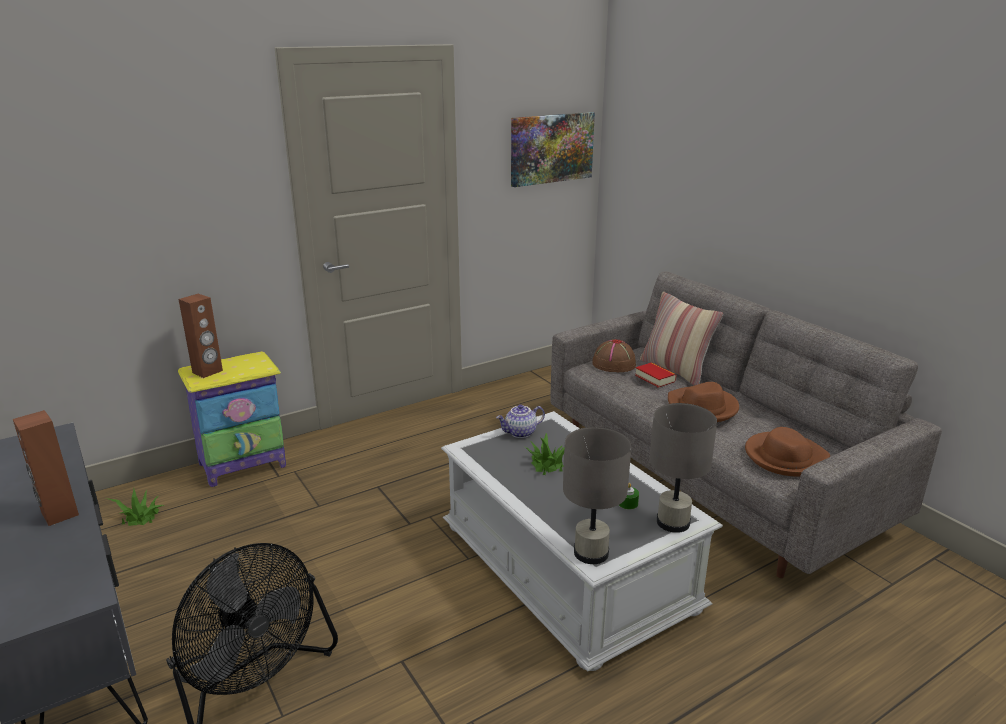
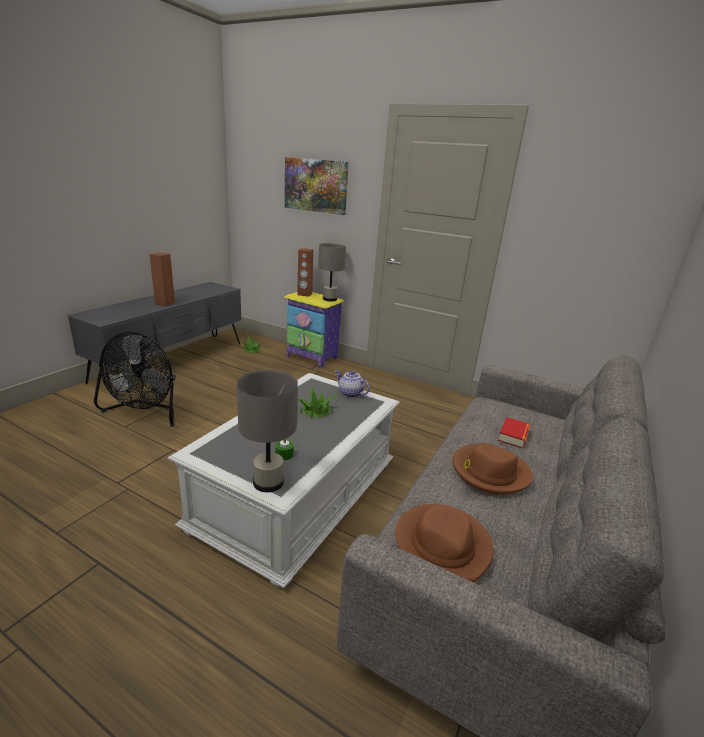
camera: 60 degrees right, 0 degrees up
picture [511,112,595,187] -> picture moved to [285,157,349,215]
grey table lamp [563,427,631,564] -> grey table lamp moved to [318,243,346,301]
brown hat [592,339,636,372] -> none
pillow [640,292,723,386] -> none

